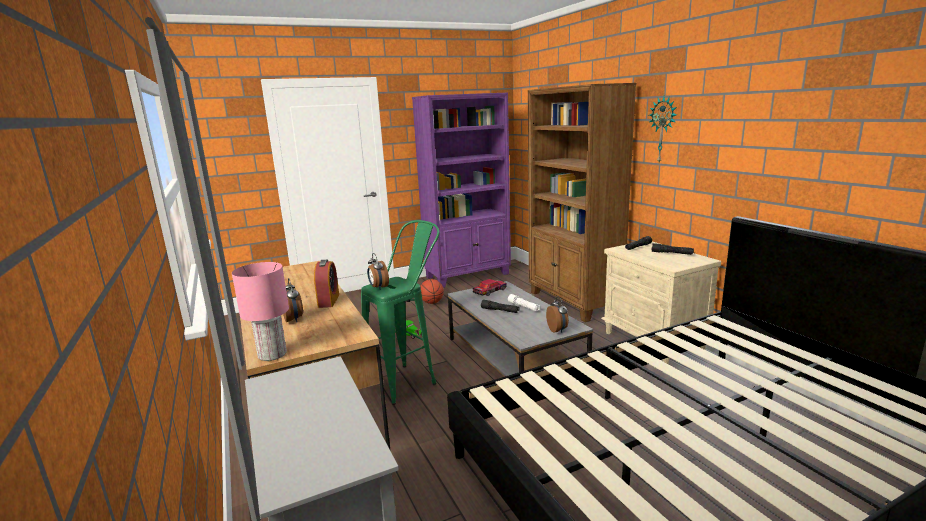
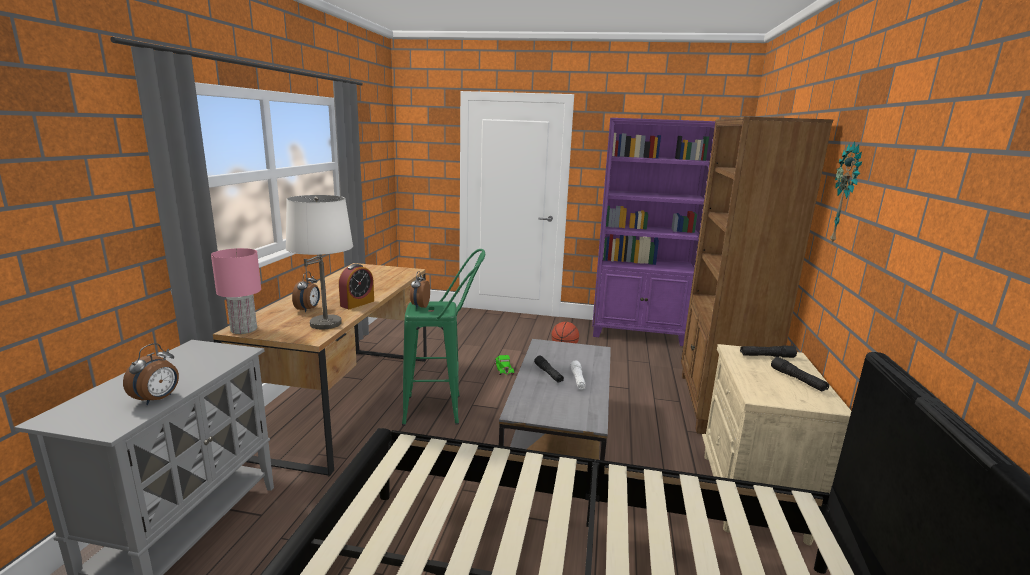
camera: 35 degrees right, 0 degrees up
toy car [473,279,507,296] -> none
alarm clock [546,296,569,333] -> alarm clock moved to [123,343,179,405]
none -> white table lamp [286,195,353,329]

